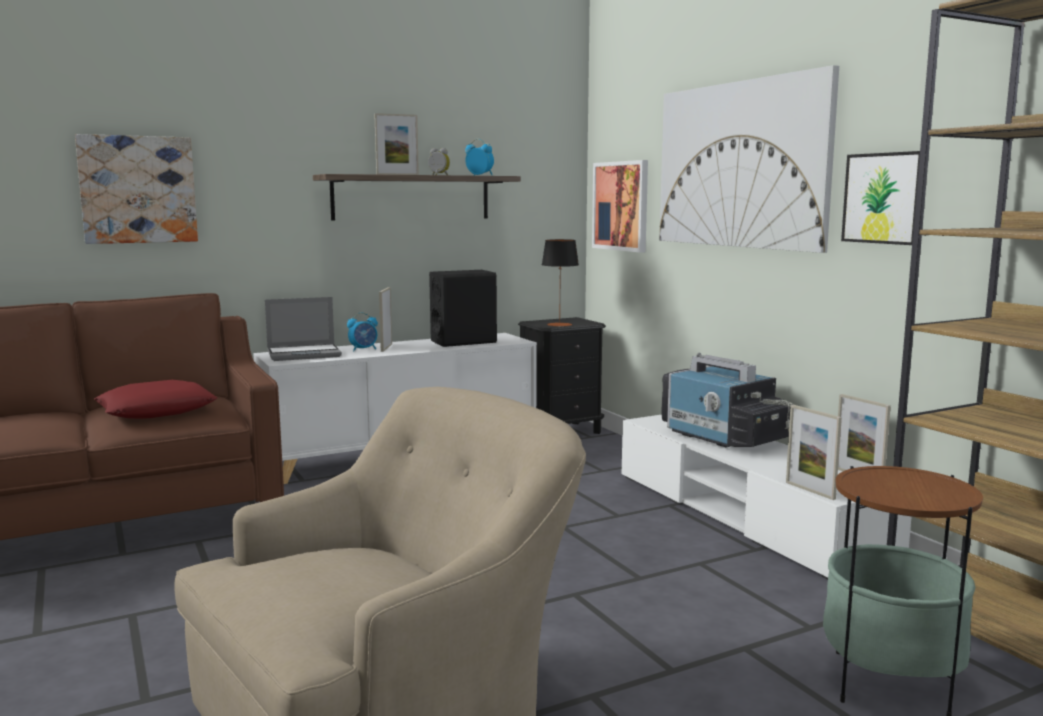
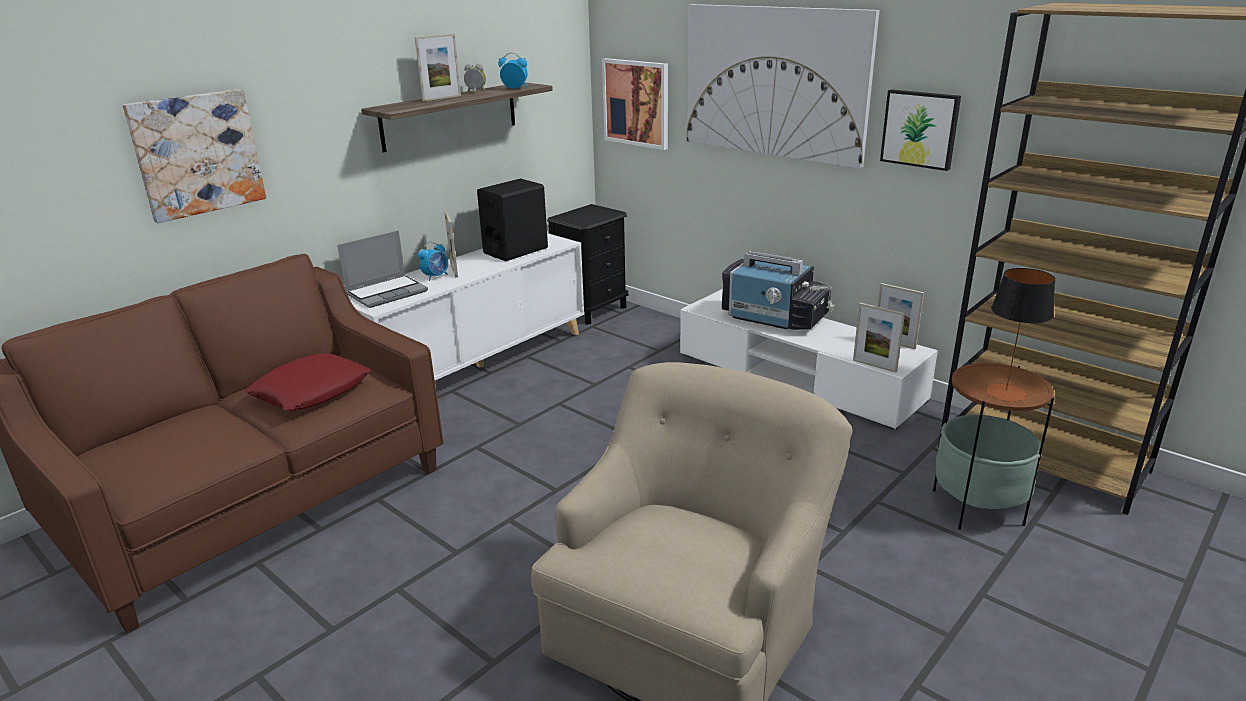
camera: 20 degrees left, 15 degrees up
table lamp [542,239,579,327] -> table lamp moved to [986,268,1055,402]

